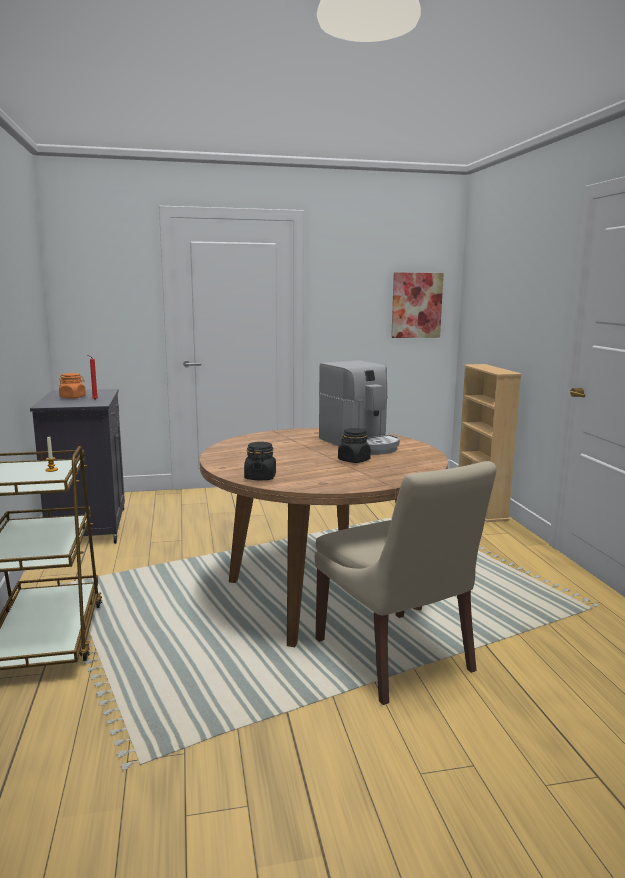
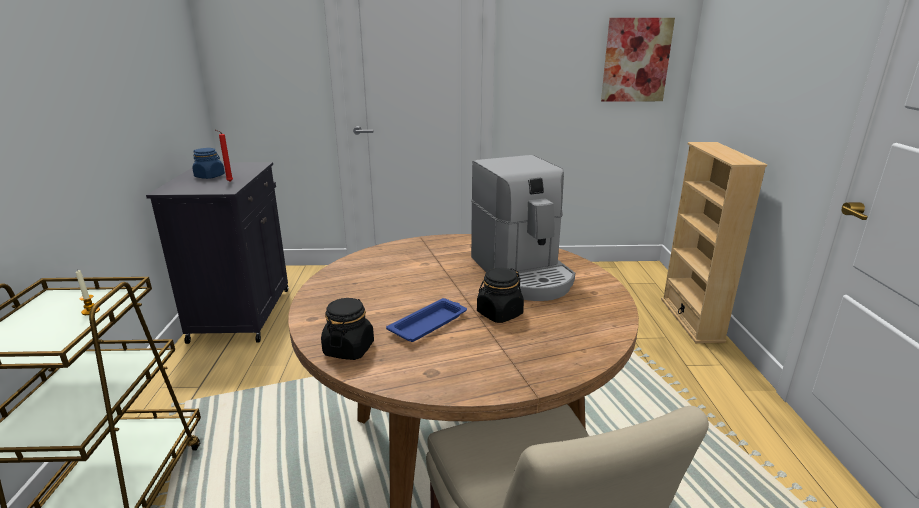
camera: 10 degrees right, 10 degrees up
orange jar [59,373,86,399] -> blue jar [192,148,225,179]
none -> blue tray [386,298,467,342]

